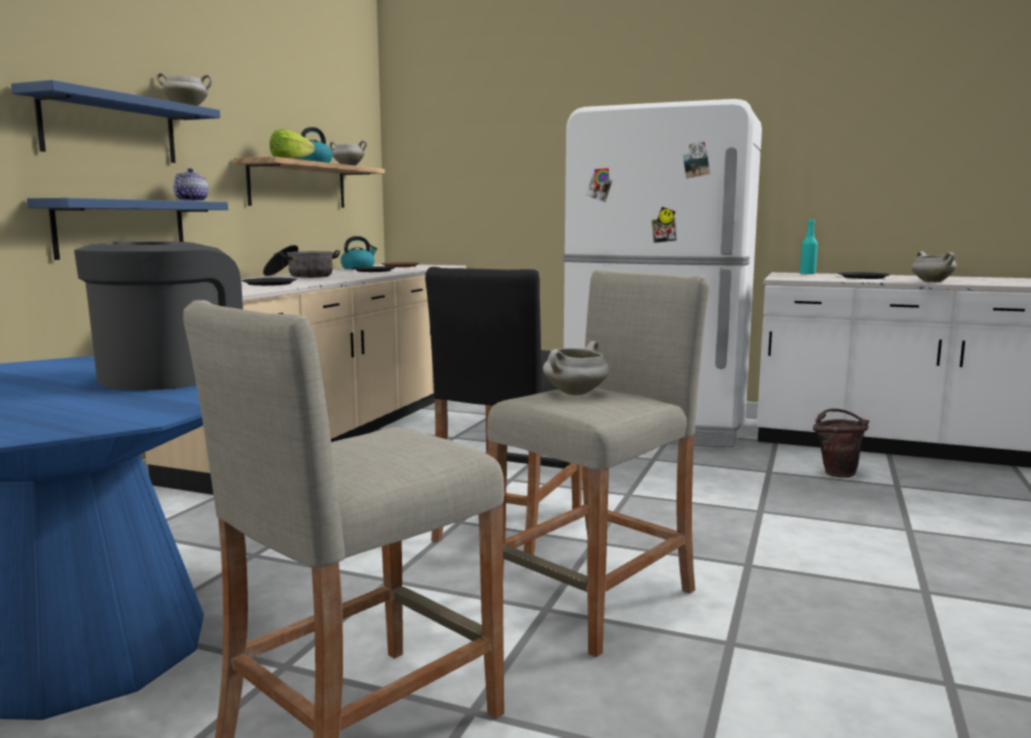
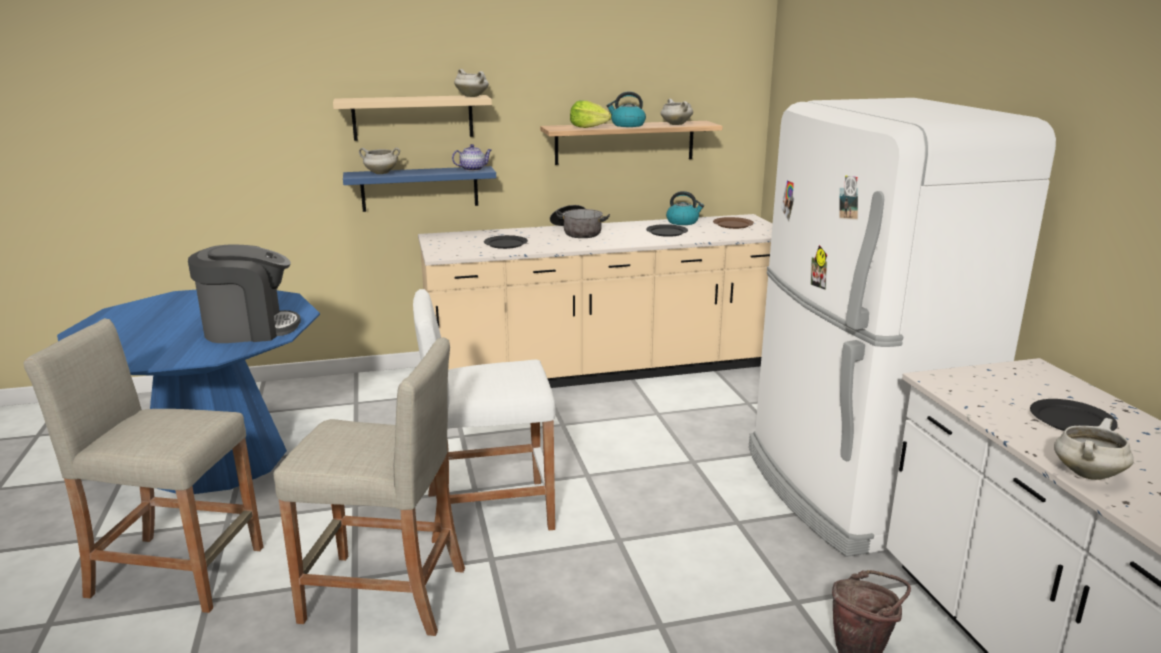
camera: 55 degrees right, 10 degrees up
blue shelf [11,80,220,163] -> beige shelf [333,95,492,141]
black stool [425,267,582,555] -> white stool [413,289,556,543]
white cooking pot [543,341,609,395] -> white cooking pot moved to [359,148,400,174]
turquoise bottle [800,219,818,274] -> none

